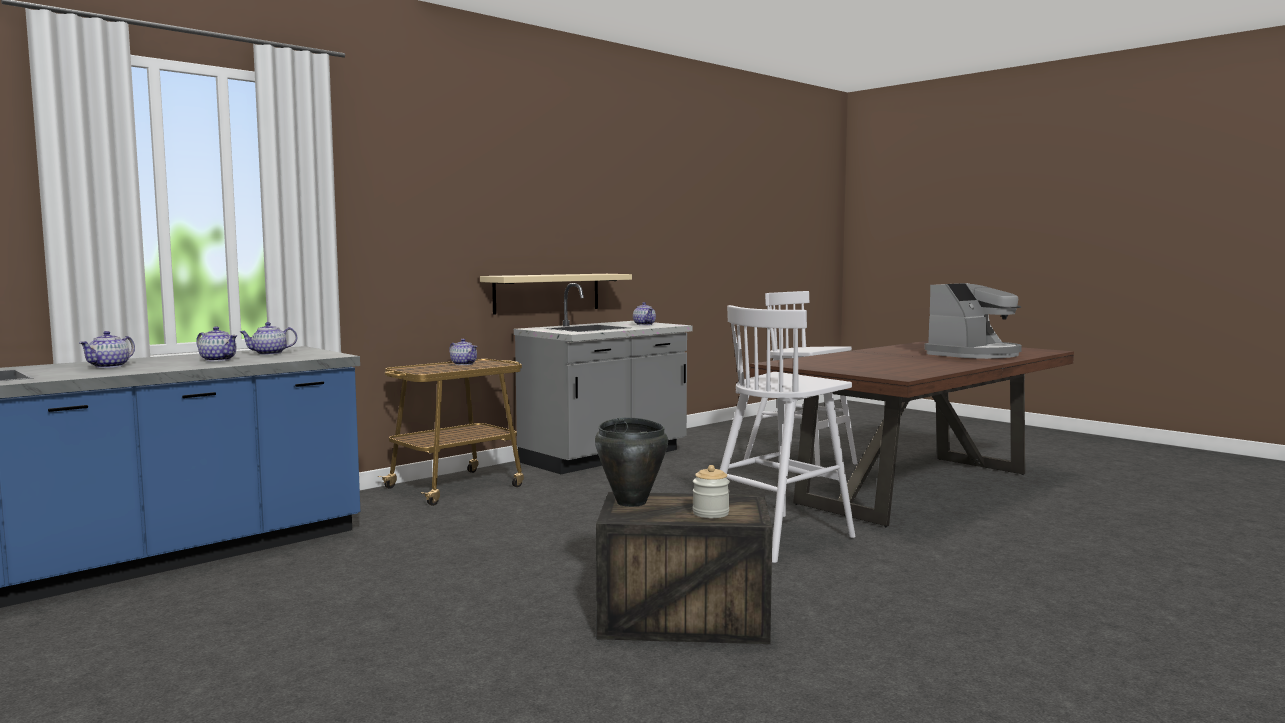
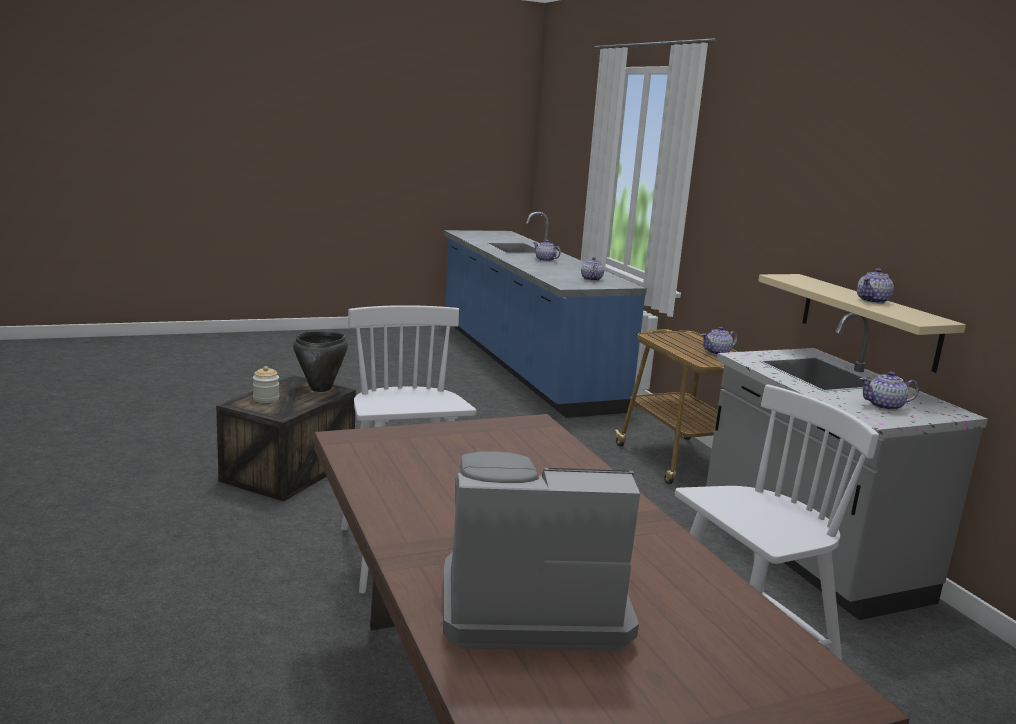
camera: 110 degrees right, 10 degrees up
teapot [196,326,237,361] -> teapot moved to [857,269,894,304]
coffee machine [924,283,1022,359] -> coffee machine turned 105 degrees clockwise [443,451,640,651]

